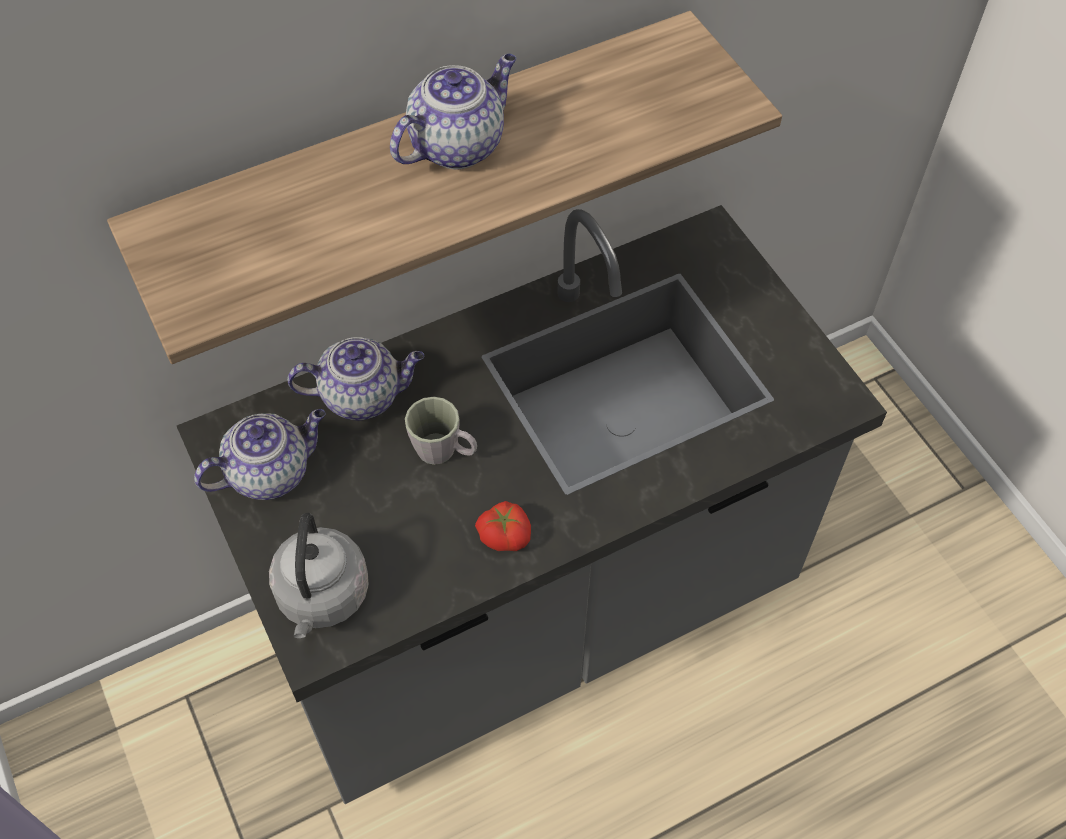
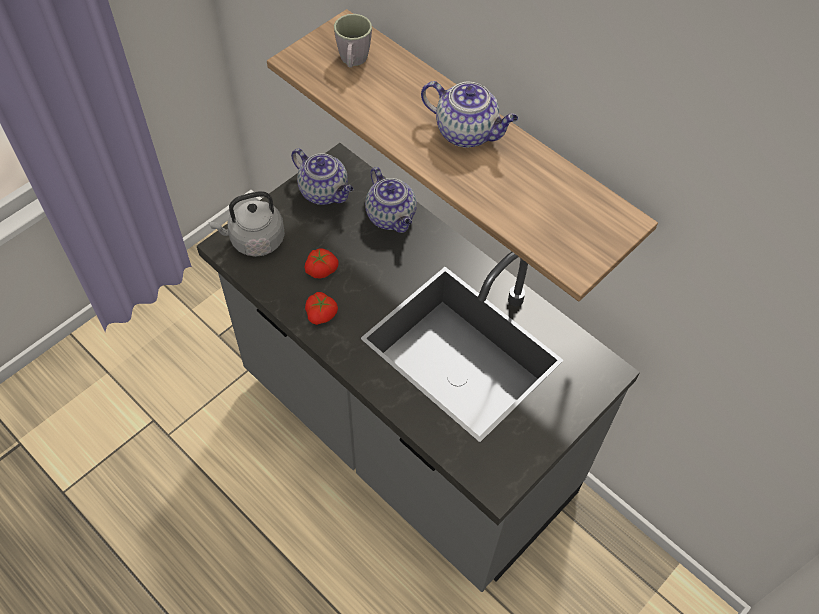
camera: 70 degrees right, 0 degrees up
grey mug [405,397,477,465] -> grey mug moved to [334,14,372,68]
none -> tomato [304,249,339,278]

